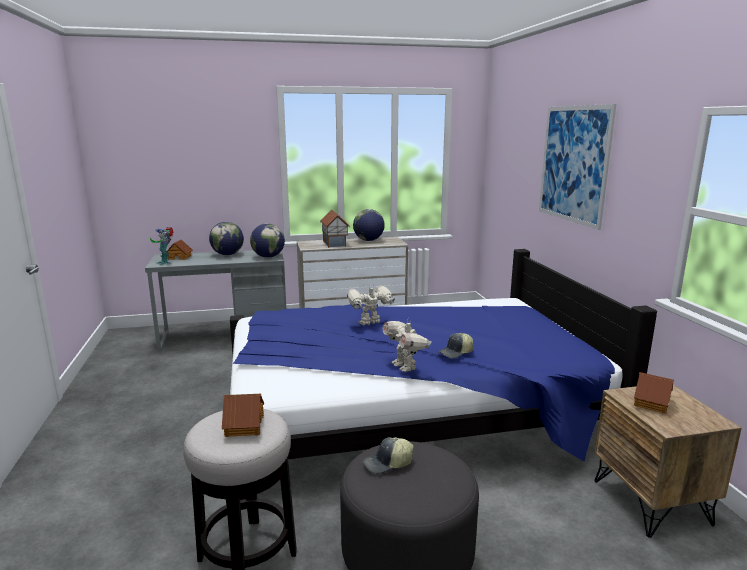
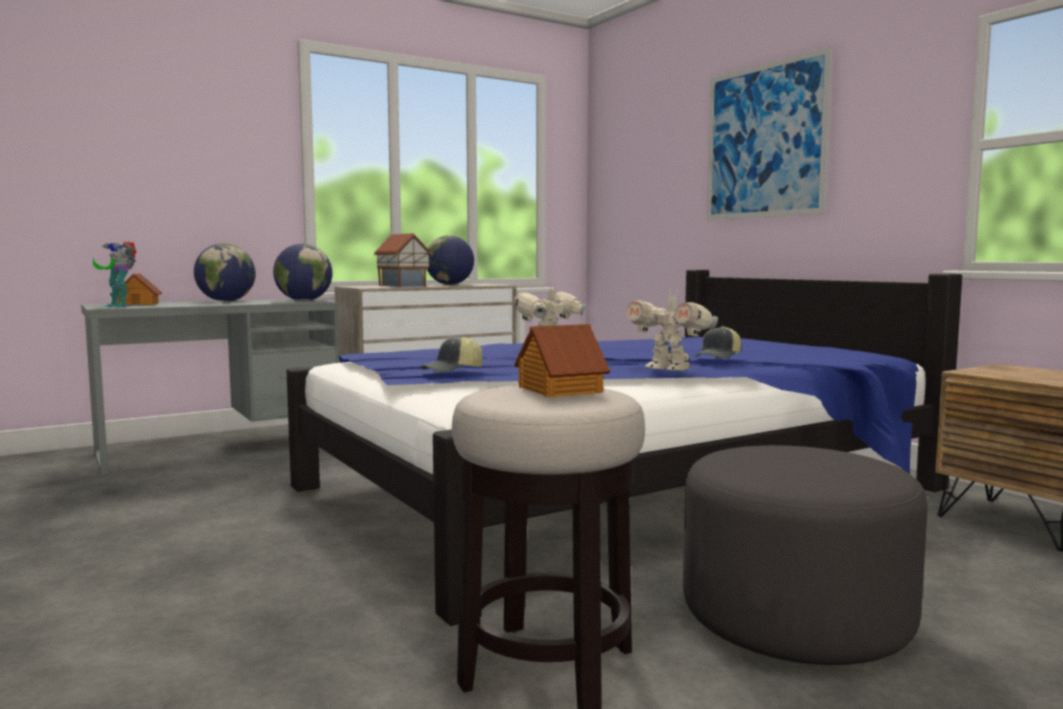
camera: 20 degrees left, 10 degrees down
cap [363,437,414,474] -> cap moved to [420,336,483,372]
toy house [634,372,674,414] -> none

